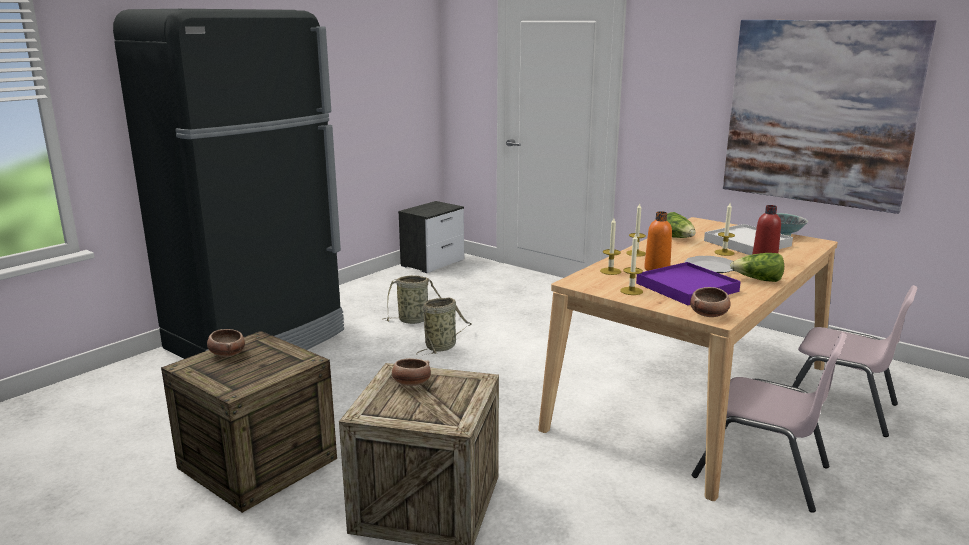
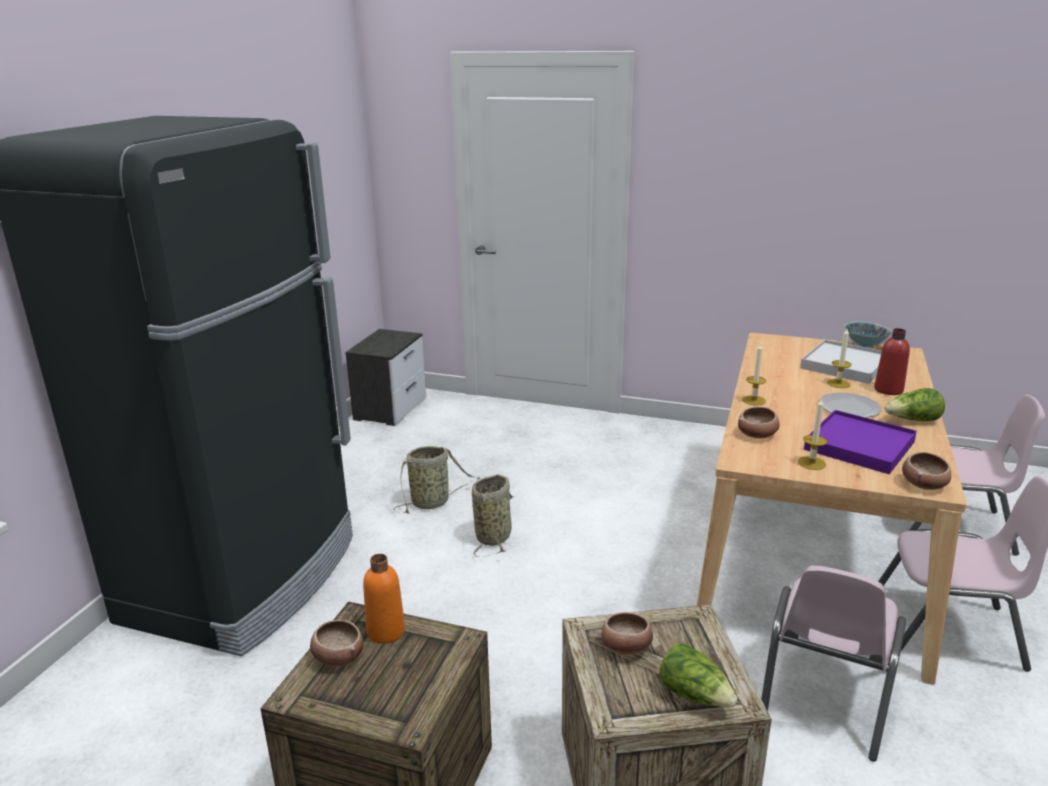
camera: 20 degrees left, 5 degrees up
candle [600,218,621,275] -> bowl [738,407,780,438]
orange bottle [644,211,672,271] -> orange bottle moved to [363,554,405,644]
lettuce [667,212,696,238] -> lettuce moved to [659,643,738,708]
picture [723,20,936,214] -> none
none -> pink chair [761,566,906,762]

